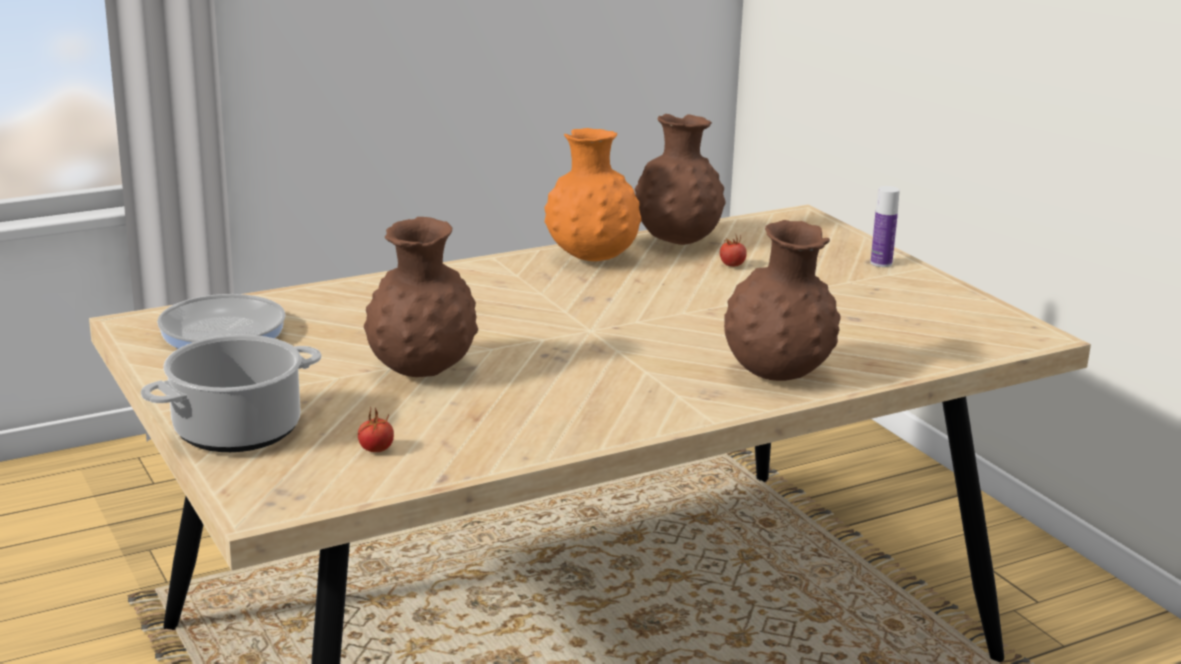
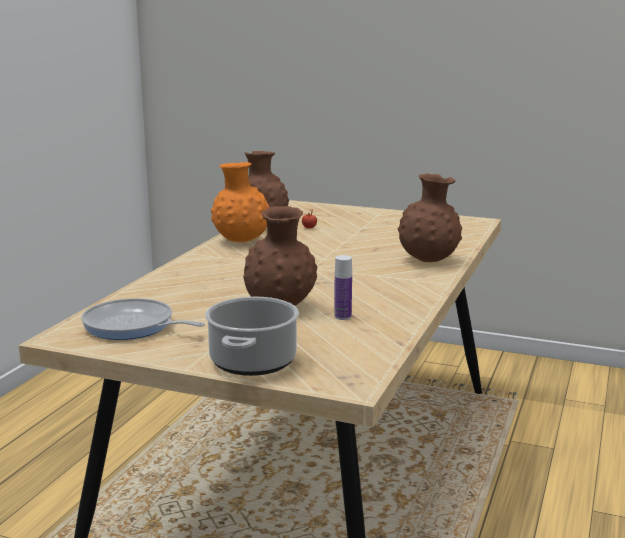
camera: 40 degrees left, 5 degrees down
tomato [358,408,394,452] -> none
bottle [871,186,900,267] -> bottle moved to [334,255,352,320]

